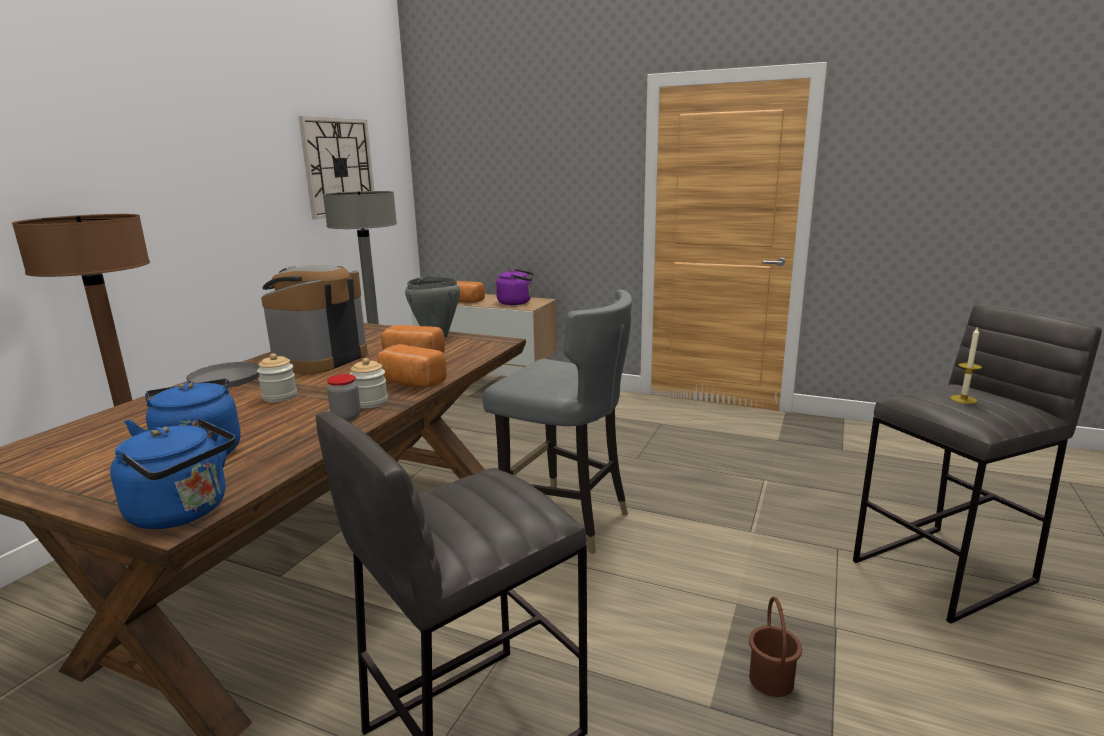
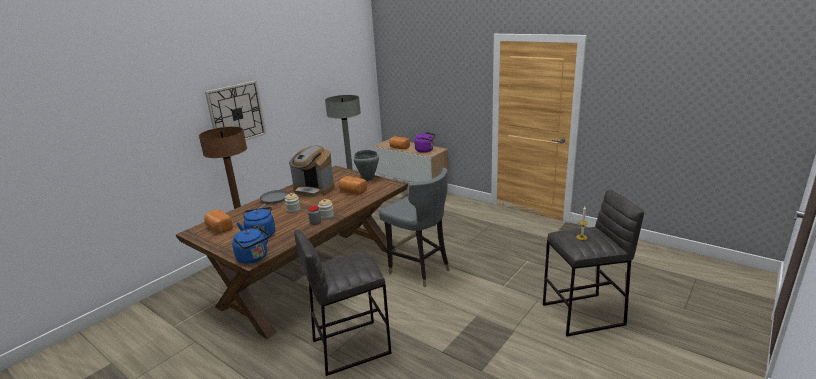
camera: 15 degrees right, 5 degrees up
coffee machine [261,265,368,374] -> coffee machine turned 105 degrees counterclockwise [289,146,335,197]
wall clock [299,116,374,219] -> wall clock moved to [205,81,266,141]
bread [377,344,447,388] -> bread moved to [204,209,233,233]
brown bucket [749,597,802,697] -> none

